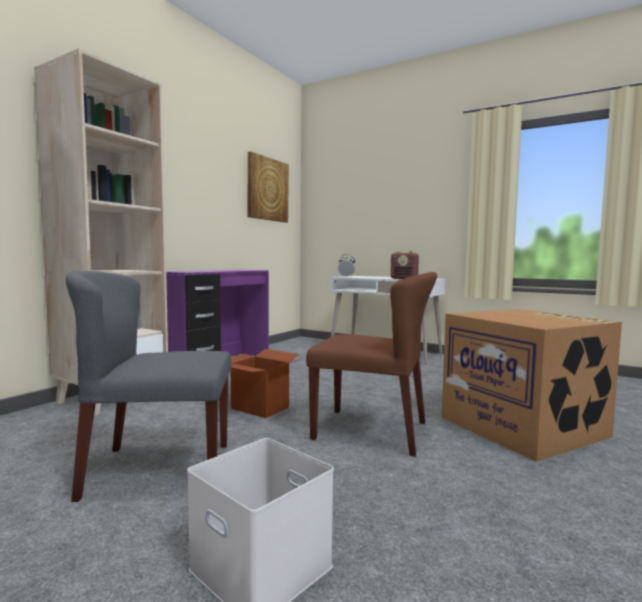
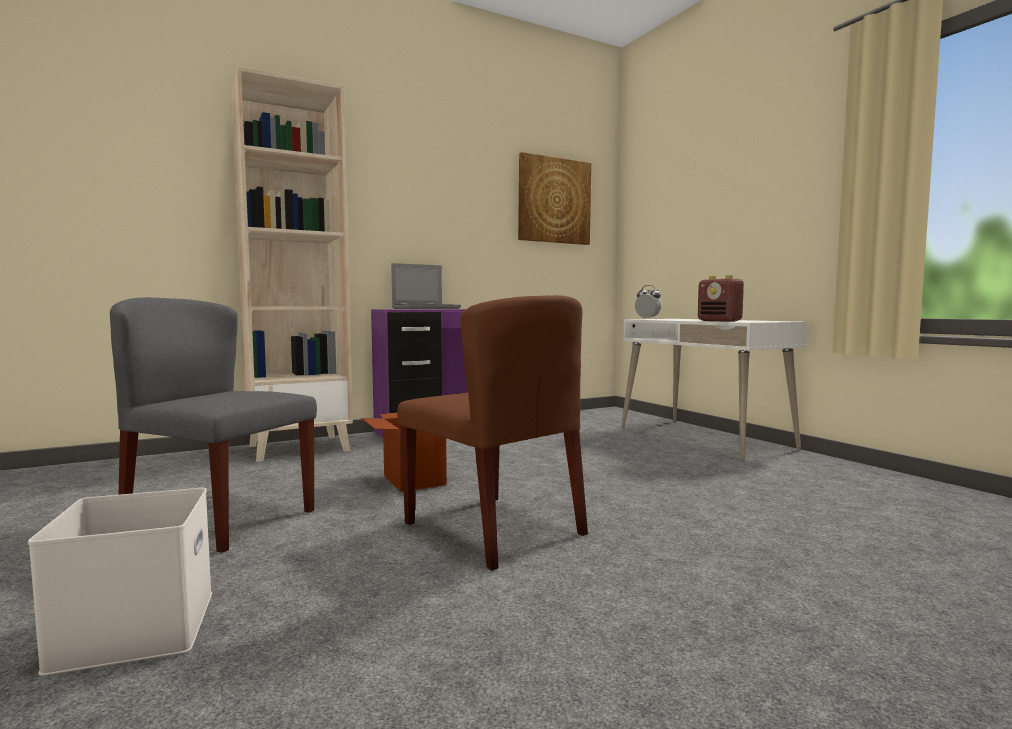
camera: 30 degrees right, 0 degrees up
cardboard box [441,309,622,462] -> none
none -> laptop [391,263,461,309]

